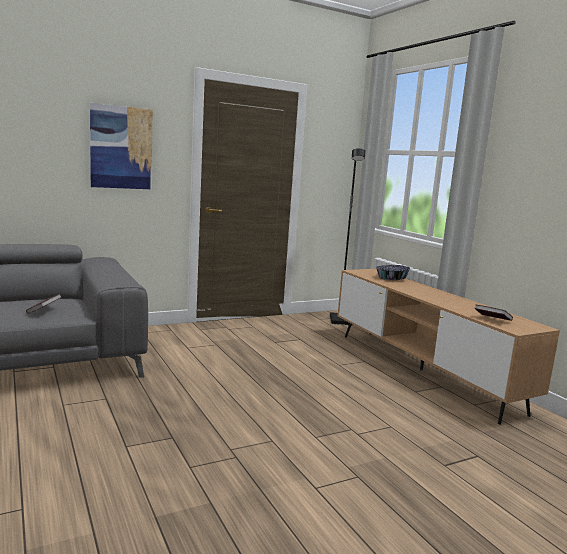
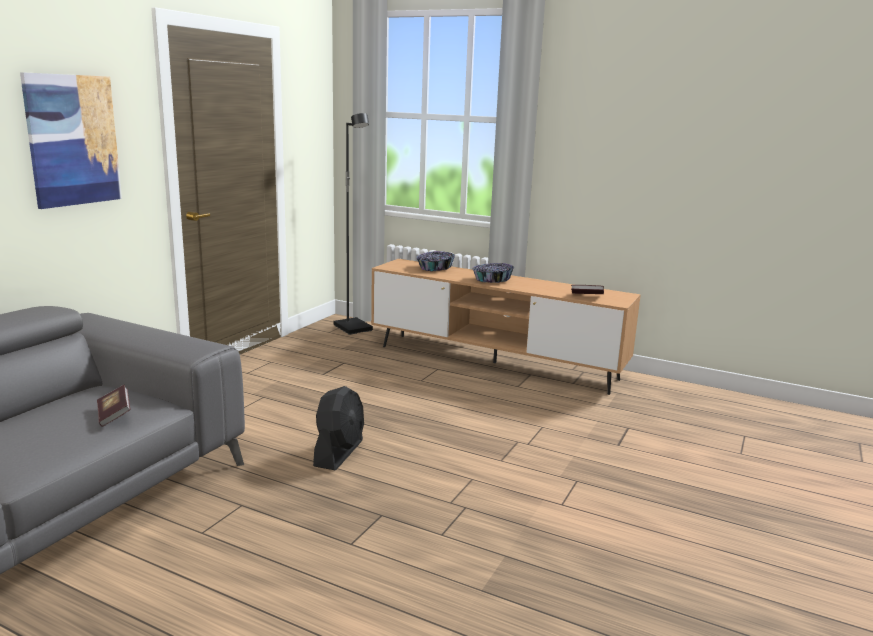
camera: 35 degrees left, 5 degrees up
none -> black fan [313,386,364,471]
none -> bowl [472,263,514,283]

